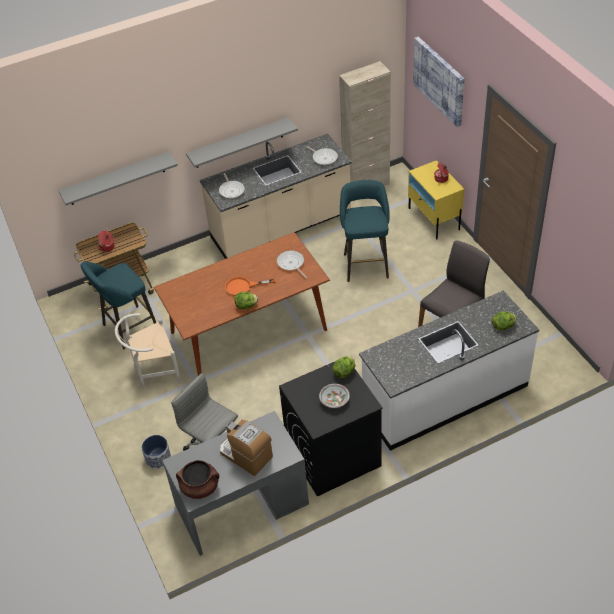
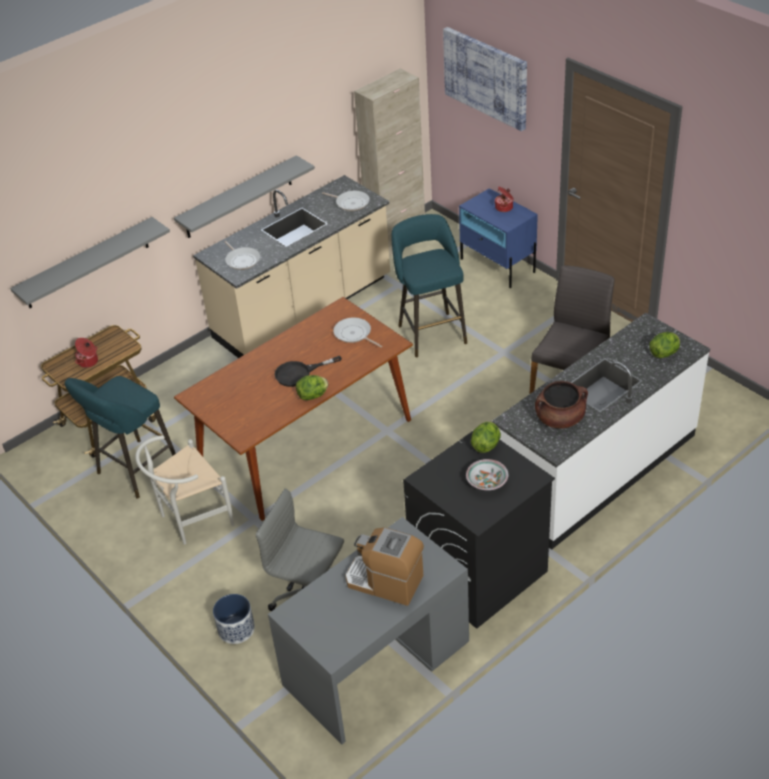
camera: 15 degrees left, 5 degrees down
brown cooking pot [176,460,219,499] -> brown cooking pot moved to [535,381,588,428]
orange frying pan [225,277,276,296] -> black frying pan [274,355,342,387]
yellow nightstand [408,160,464,240] -> blue nightstand [459,188,538,288]

